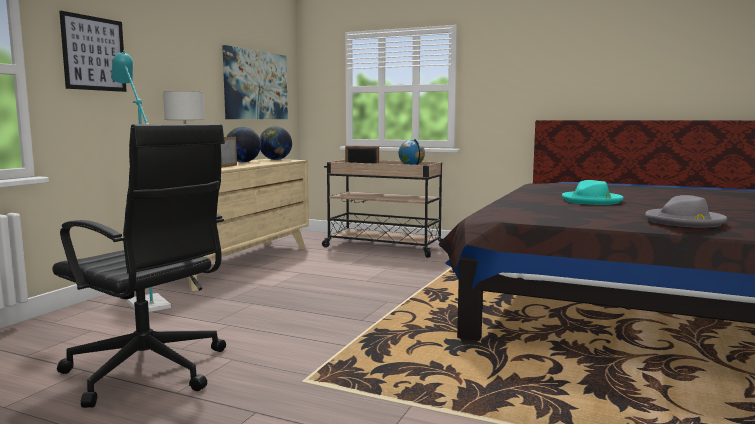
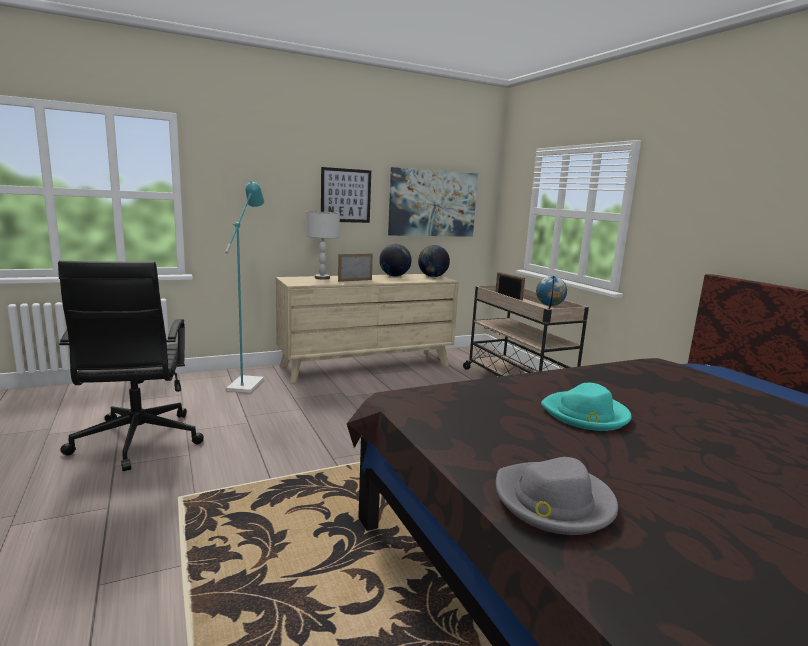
camera: 40 degrees right, 5 degrees up
picture [59,11,127,92] -> picture moved to [321,167,371,223]

